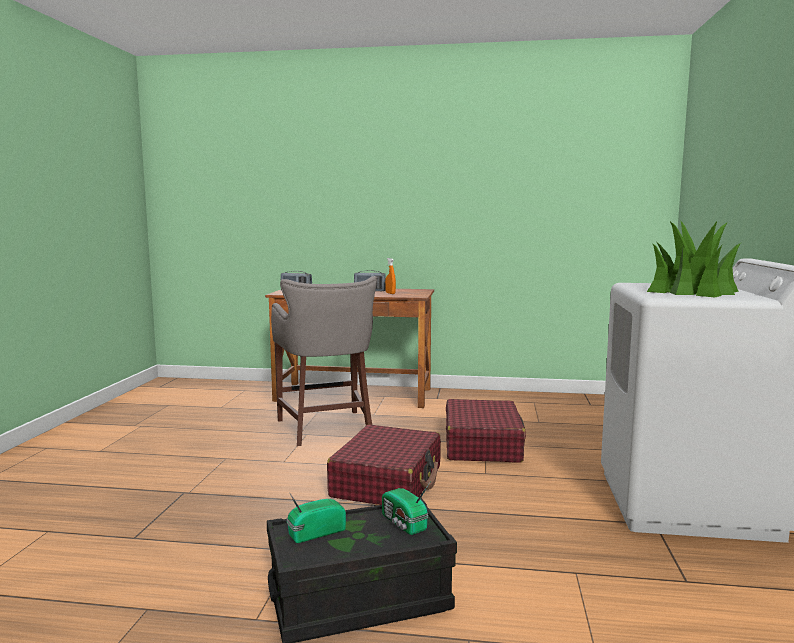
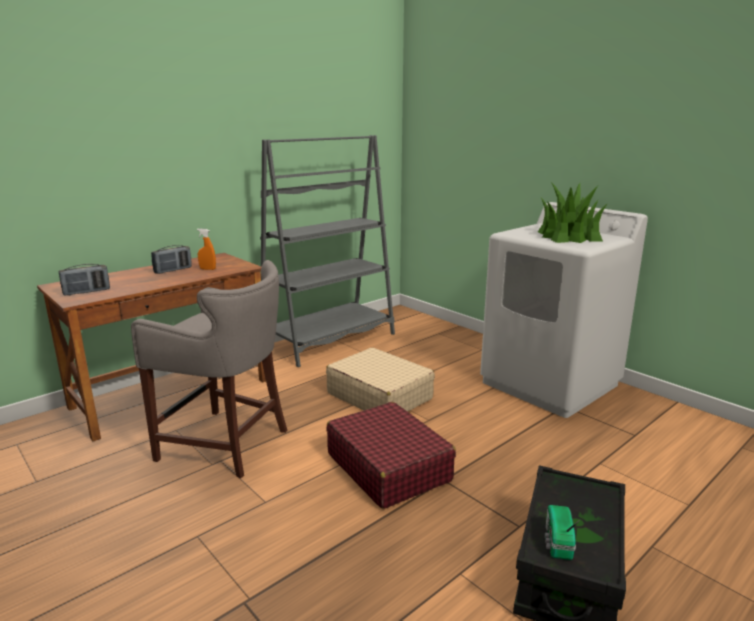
camera: 50 degrees left, 10 degrees up
radio [382,481,431,535] -> none
red suitcase [446,399,526,463] -> beige suitcase [326,348,435,412]
none -> grey bookcase [260,135,395,367]

